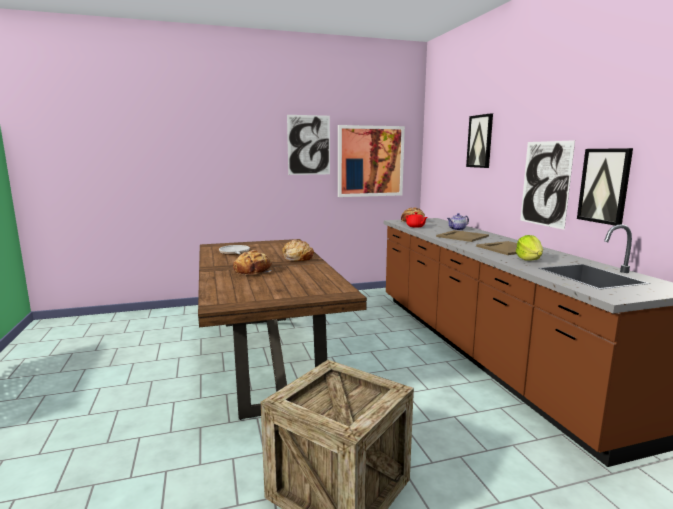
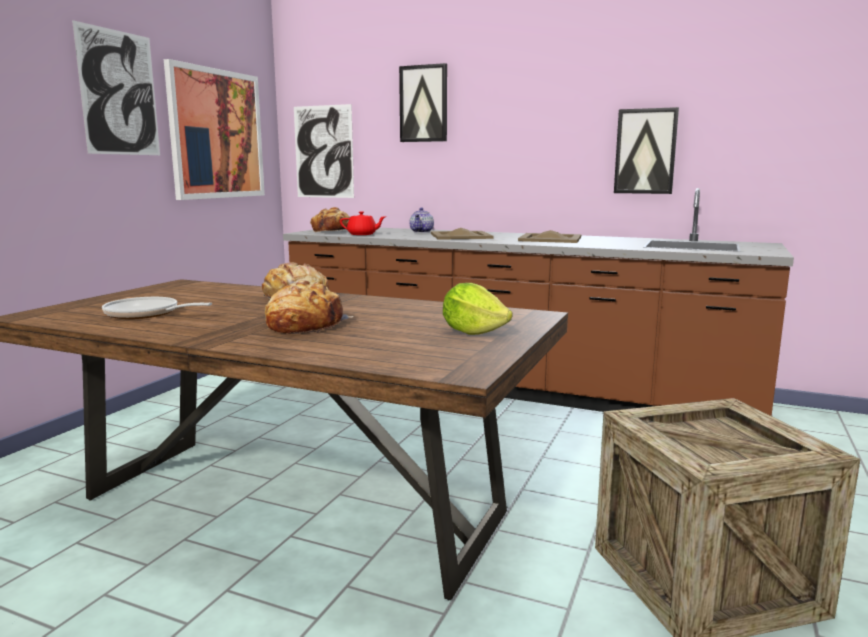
camera: 50 degrees left, 0 degrees up
lettuce [516,235,543,261] -> lettuce moved to [443,283,513,335]
picture [520,140,575,230] -> picture moved to [294,104,354,198]

